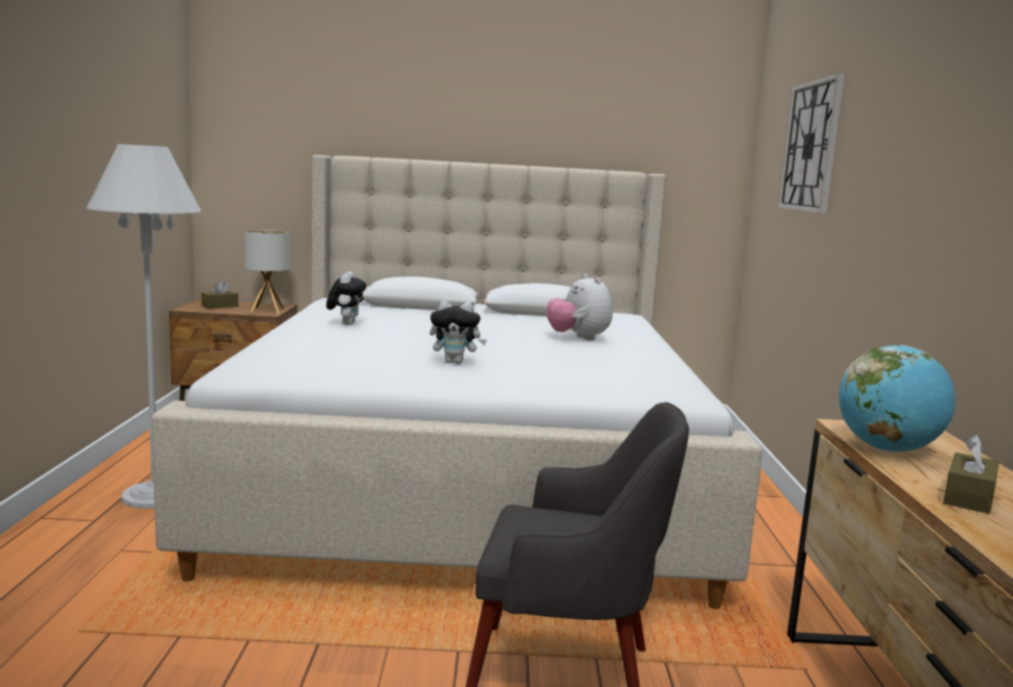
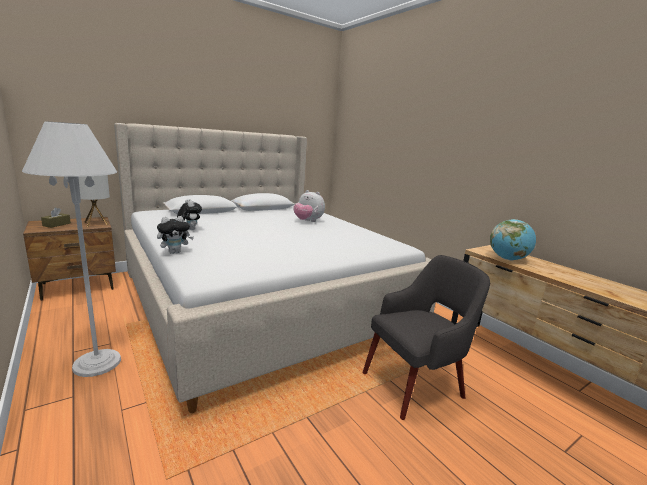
camera: 35 degrees left, 5 degrees up
plush toy [430,300,487,364] -> plush toy moved to [157,216,194,254]
wall clock [778,73,844,214] -> none
brown tissue box [943,434,999,514] -> none

